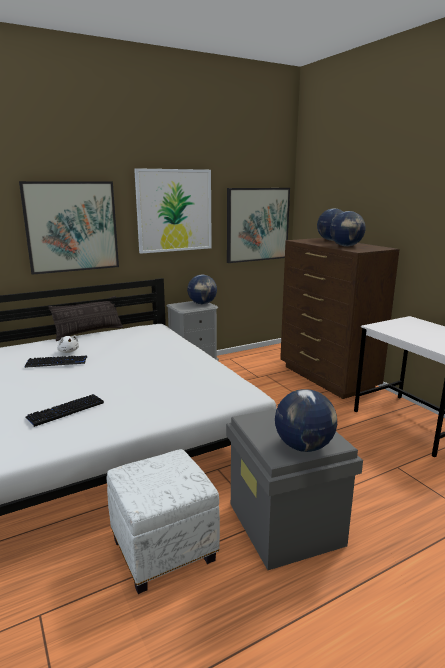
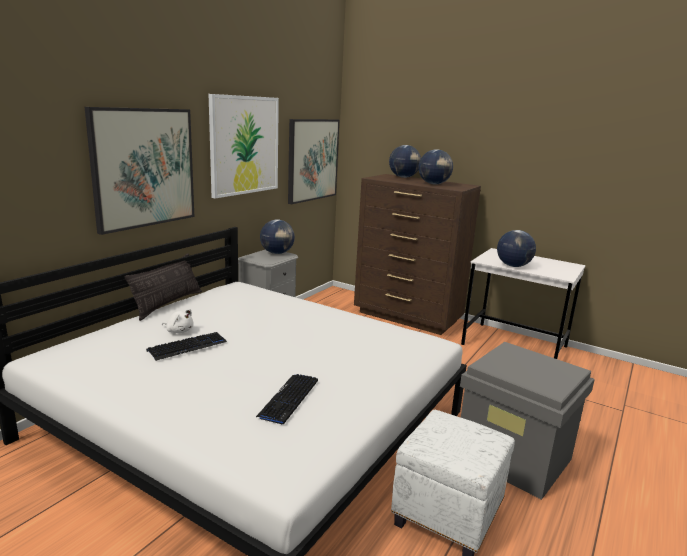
camera: 30 degrees left, 0 degrees up
globe [275,389,337,452] -> globe moved to [497,230,536,267]

